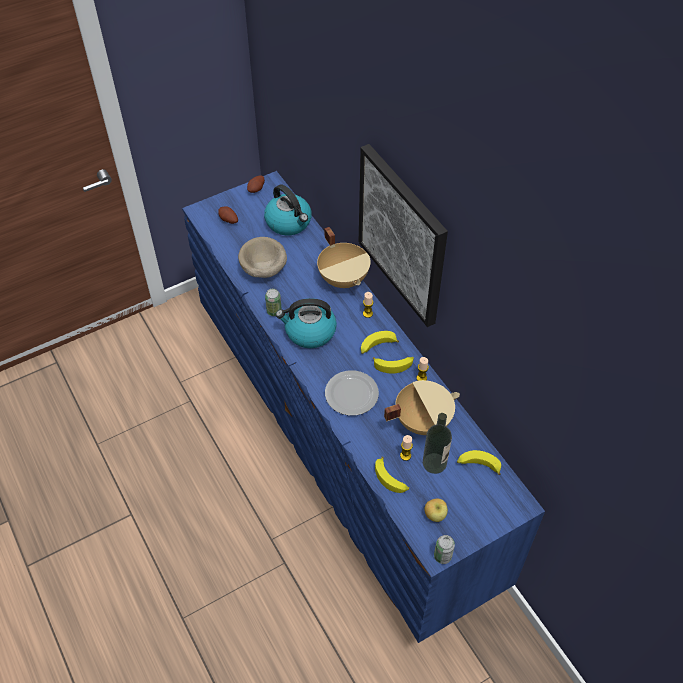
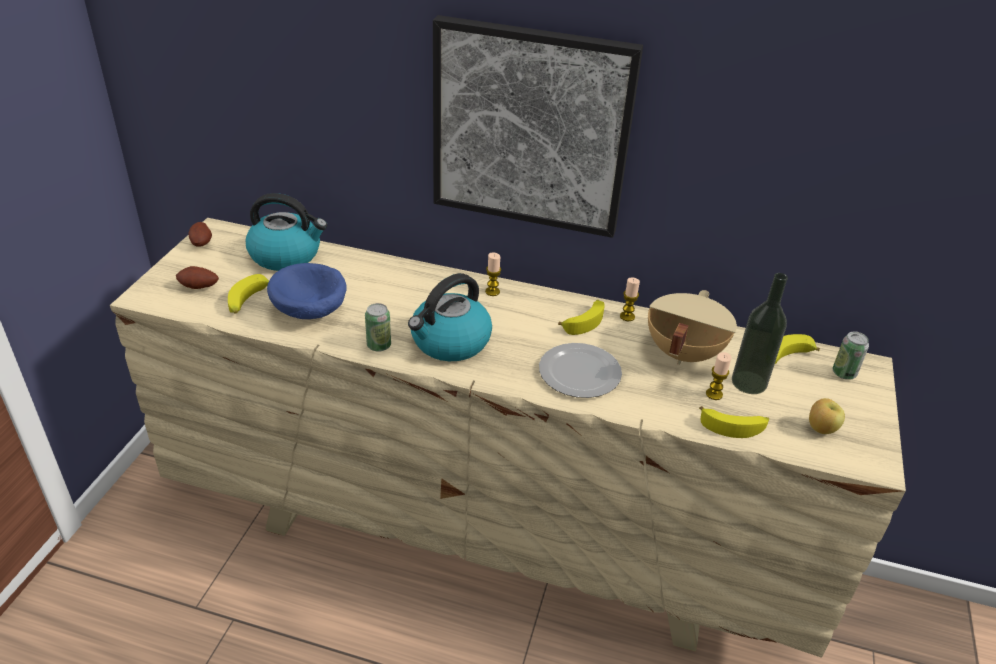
camera: 45 degrees left, 15 degrees down
blue cabinet [182,171,545,643] -> beige cabinet [110,218,906,658]
beige bowl [238,237,287,278] -> blue bowl [267,263,347,319]
beige cooking pot [317,227,371,288] -> none
banana [361,331,399,354] -> banana moved to [228,274,269,313]
can [434,535,455,564] -> can moved to [833,331,869,380]

